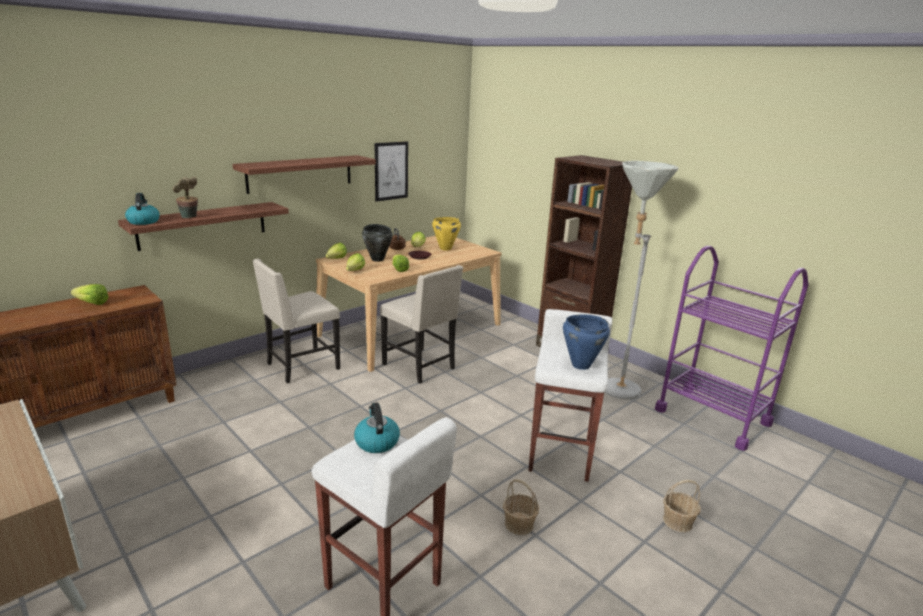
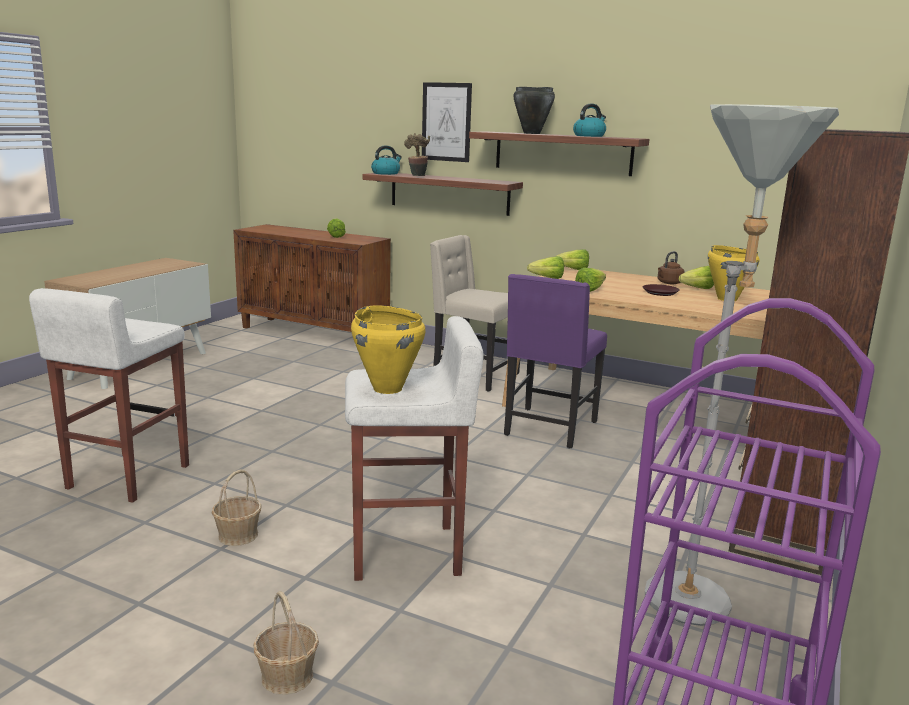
camera: 70 degrees right, 5 degrees down
kettle [354,403,400,453] -> kettle moved to [573,104,606,137]
black cooking pot [362,224,393,262] -> black cooking pot moved to [513,87,555,134]
picture [375,141,408,202] -> picture moved to [422,82,472,162]
beige chair [380,265,463,384] -> purple chair [504,274,607,449]
blue cooking pot [563,315,610,370] -> yellow cooking pot [351,305,426,394]

